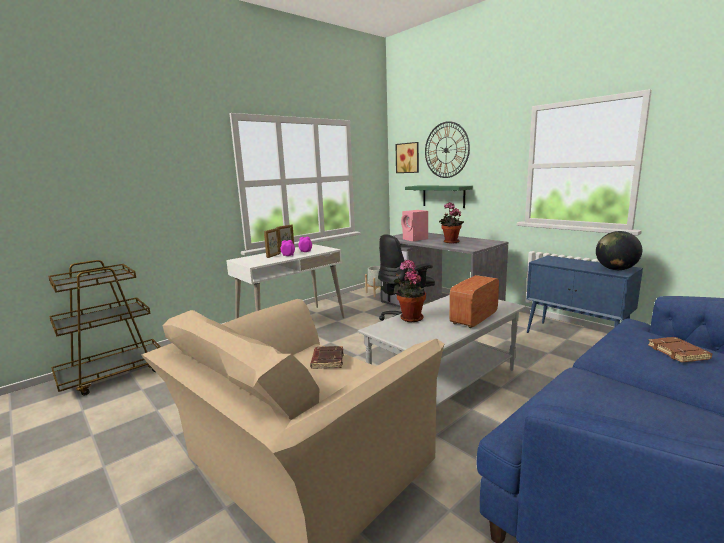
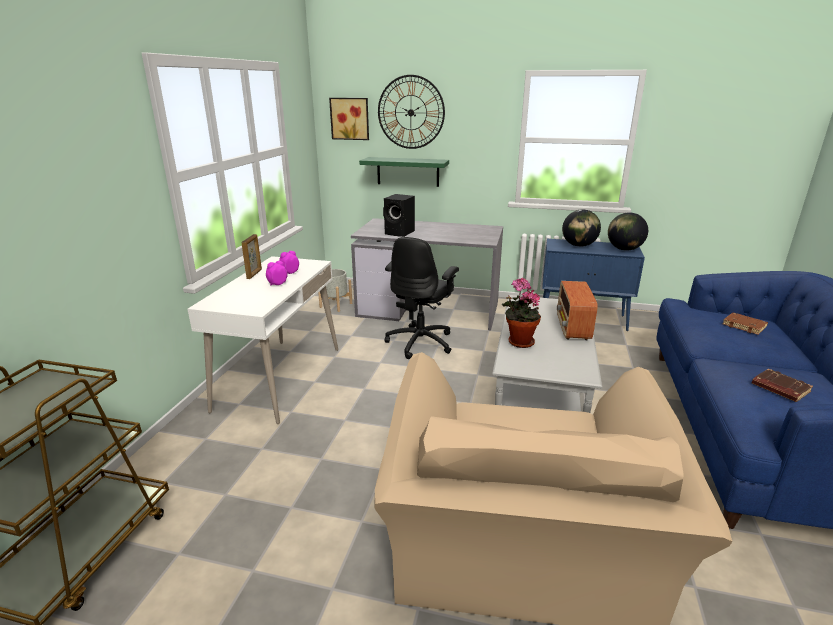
camera: 35 degrees left, 10 degrees up
picture frame [264,228,281,258] -> none
brown book [310,346,344,369] -> brown book moved to [752,368,813,402]
pink speaker [401,210,428,241] -> black speaker [383,194,415,237]
potted plant [439,202,464,243] -> none
none -> globe [562,209,601,247]

